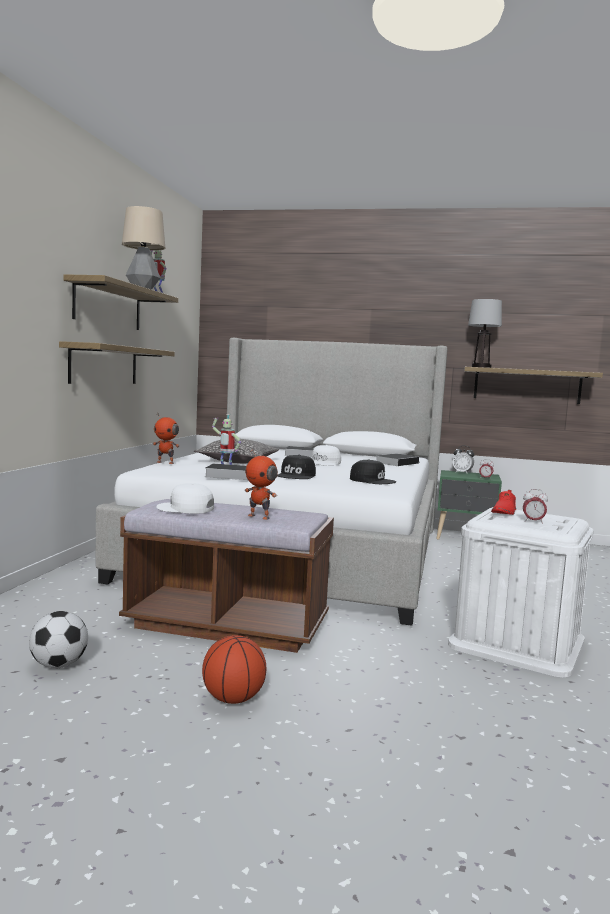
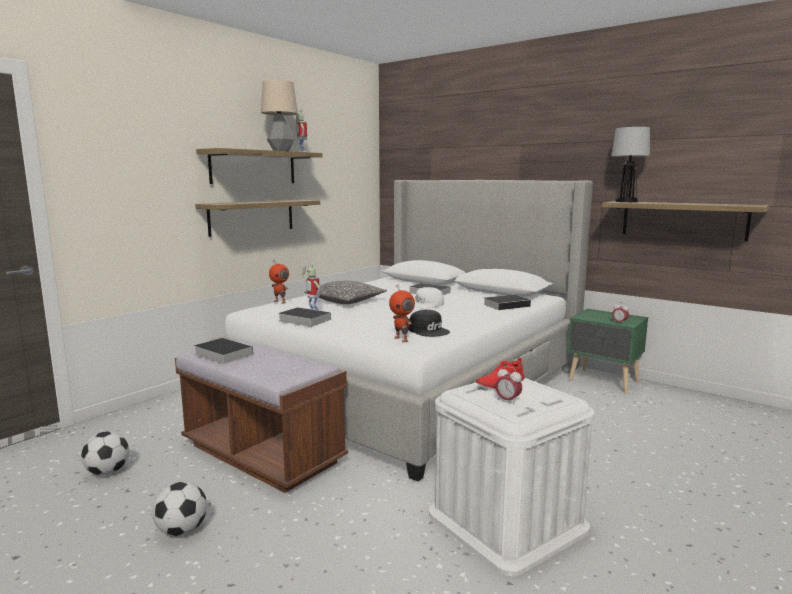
camera: 25 degrees right, 5 degrees up
white cap [156,483,214,514] -> book [194,338,253,364]
basketball [202,635,266,704] -> football [152,482,207,536]
toy robot [245,449,278,520] -> toy robot moved to [389,285,415,343]
black cap [277,455,316,479] -> none
alarm clock [453,446,474,473] -> none

